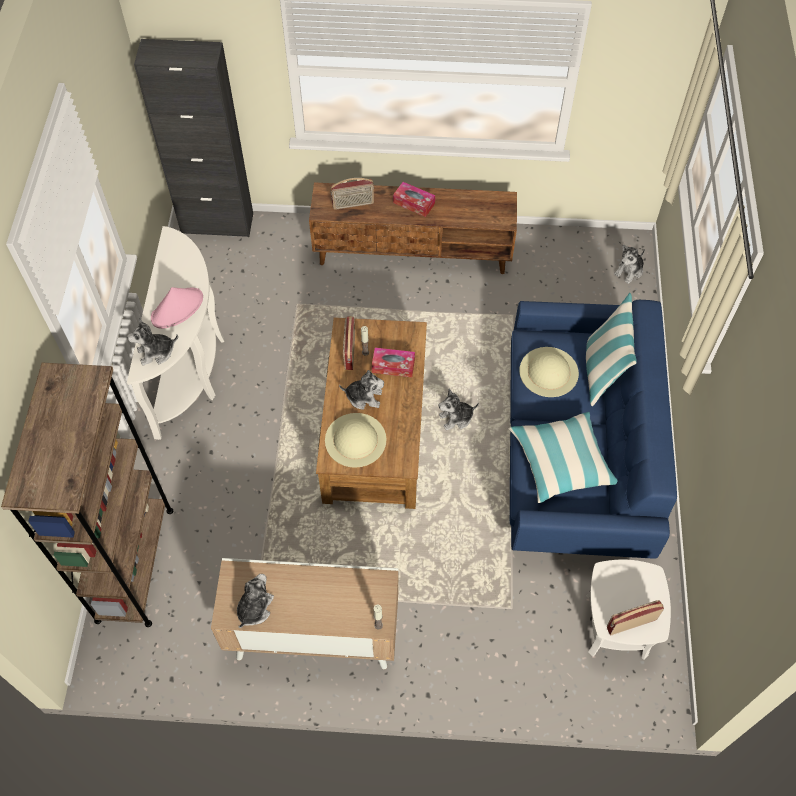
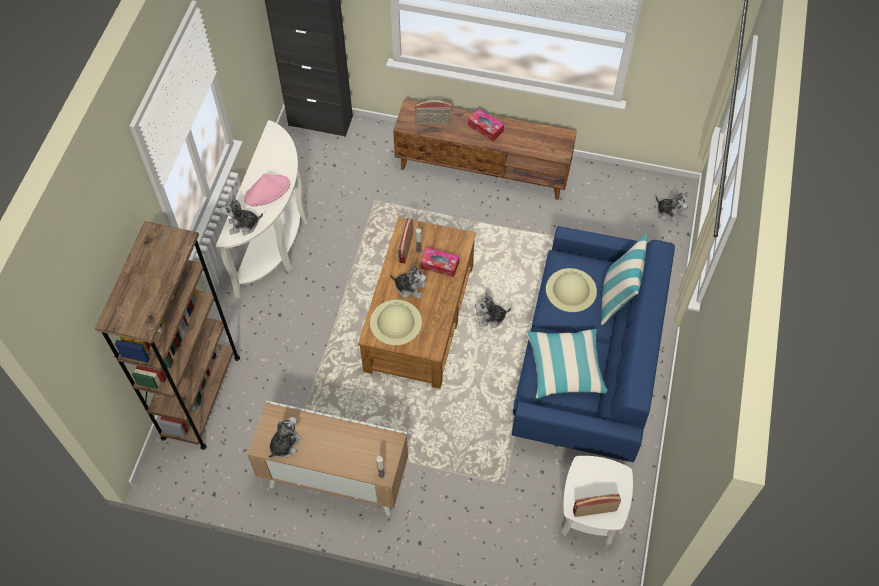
camera: 10 degrees right, 0 degrees up
plush toy [614,244,645,284] -> plush toy turned 105 degrees counterclockwise [656,192,688,224]

